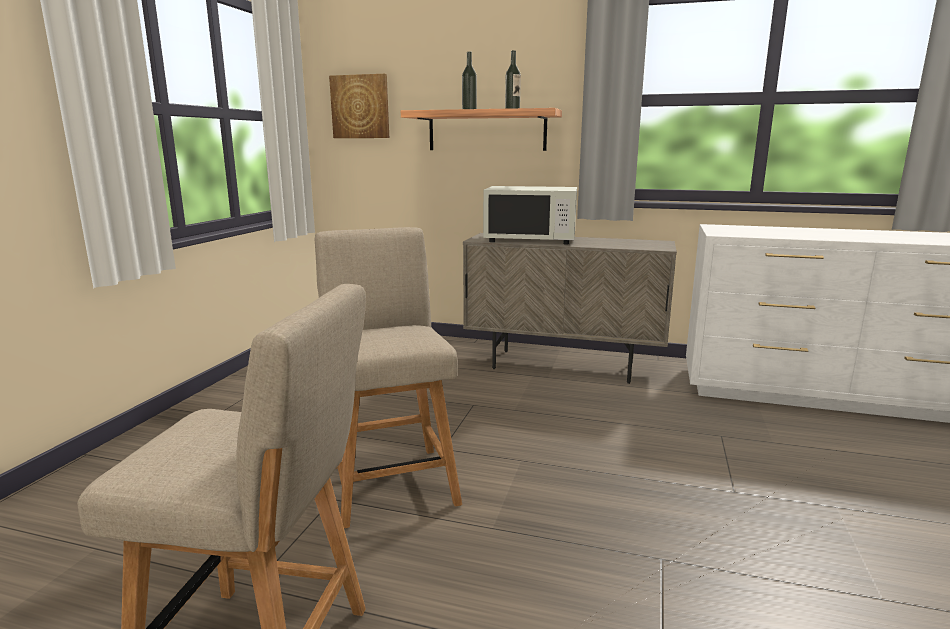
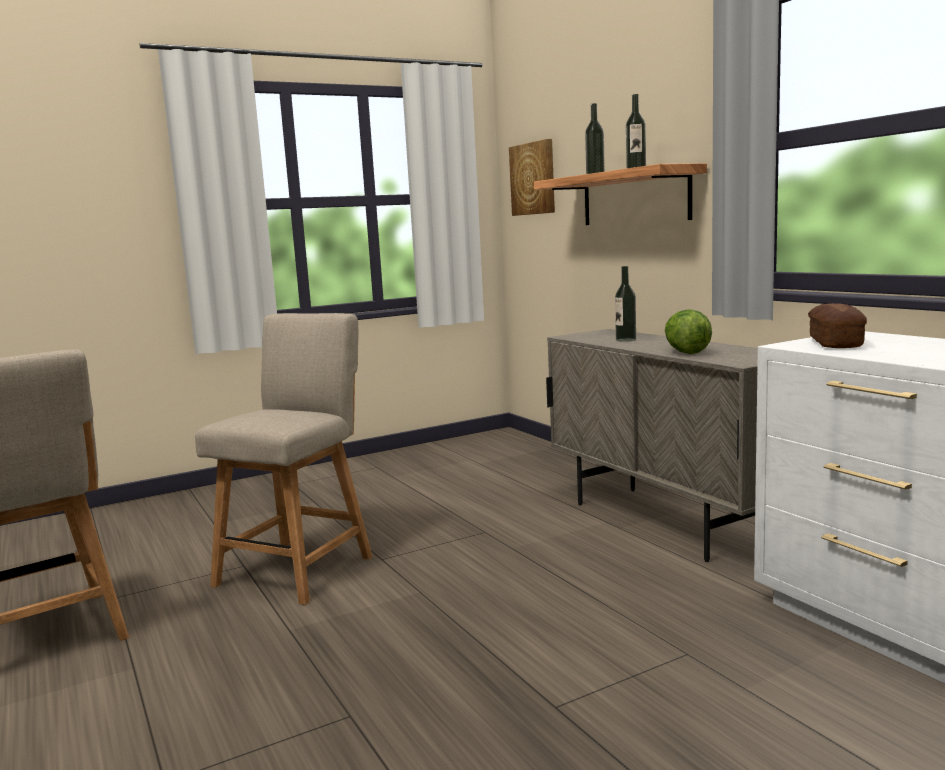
camera: 45 degrees right, 5 degrees down
white microwave [483,186,577,245] -> bottle [615,266,636,342]
none -> lettuce [665,309,712,354]
none -> bread [808,303,867,348]

